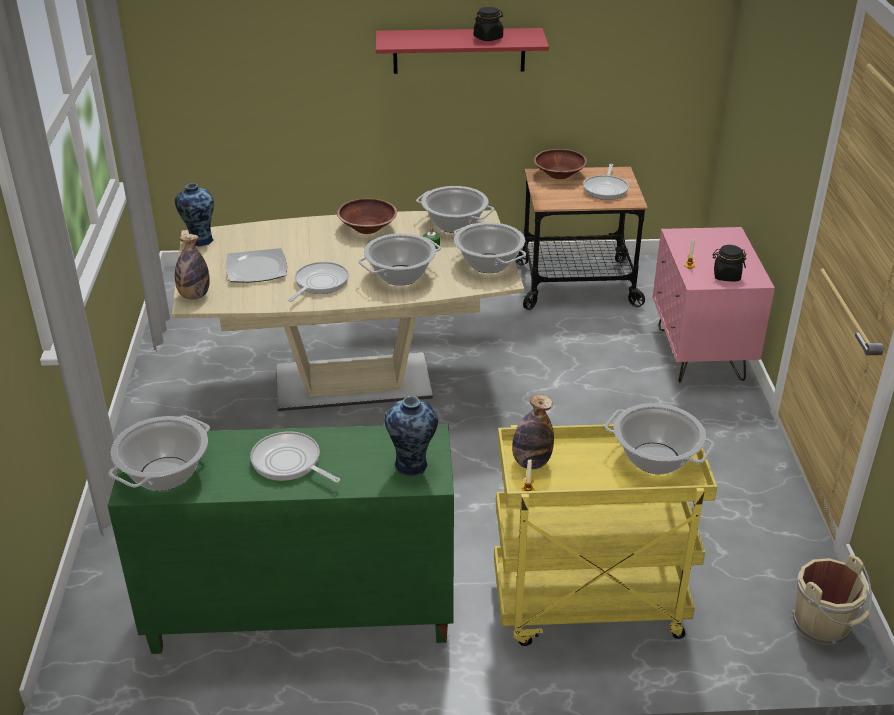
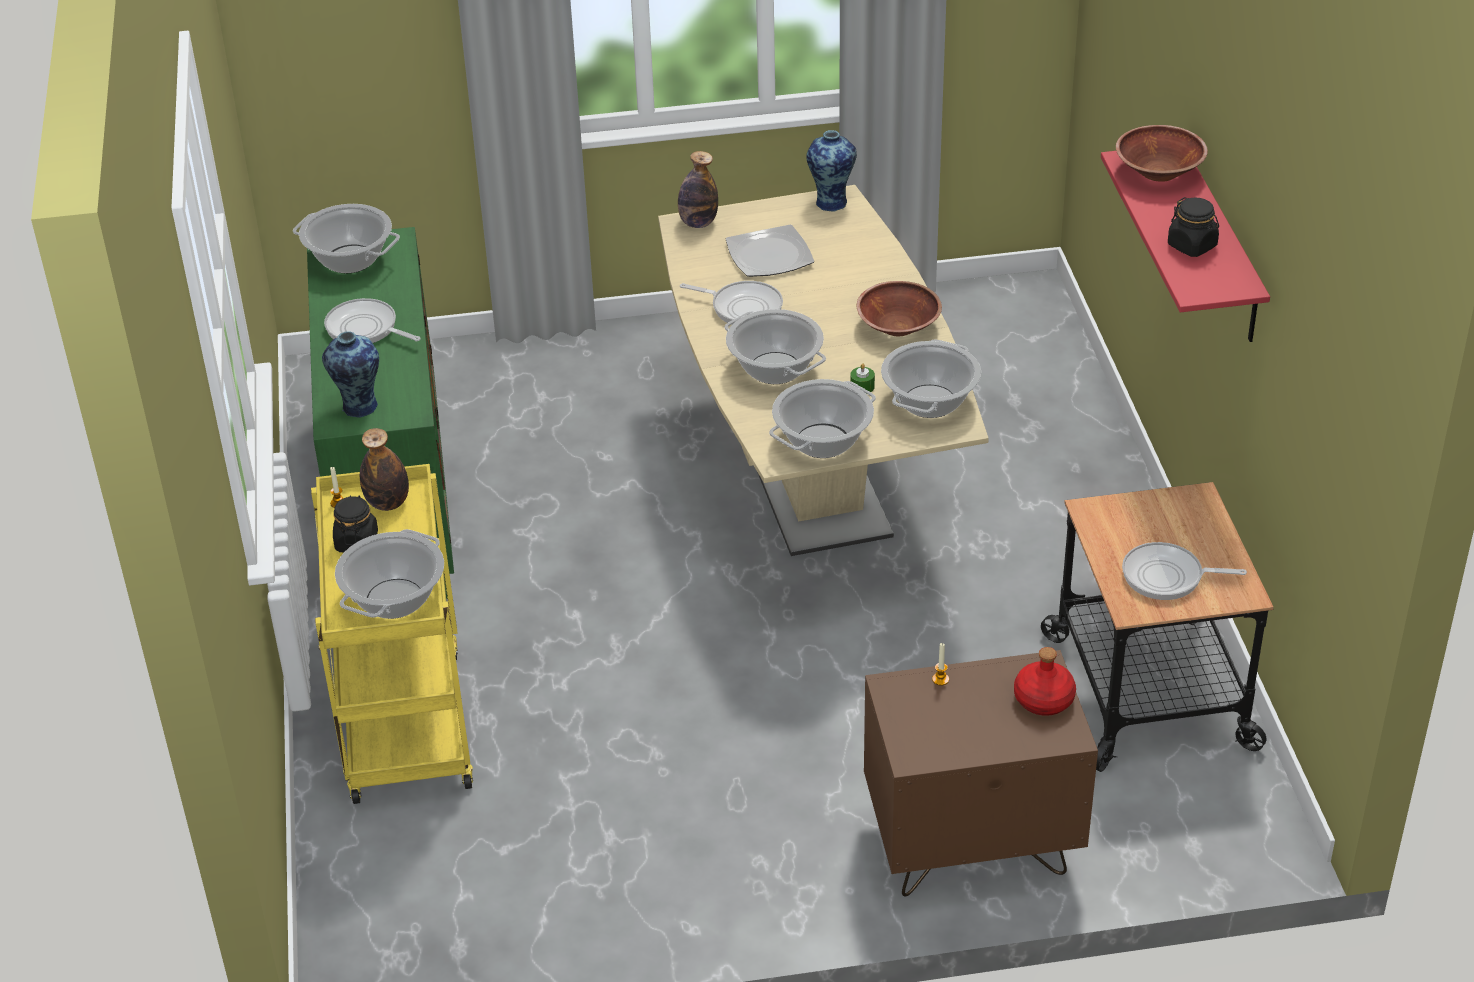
camera: 85 degrees right, 5 degrees up
frying pan [250,431,340,483] -> frying pan turned 90 degrees counterclockwise [324,298,421,343]
brown bowl [534,149,587,179] -> brown bowl moved to [1116,125,1208,182]
pink nightstand [653,227,775,383] -> brown nightstand [864,650,1098,897]
black jar [712,245,747,281] -> black jar moved to [333,495,378,552]
beige bucket [792,555,872,645] -> none
none -> red bottle [1014,647,1076,716]

